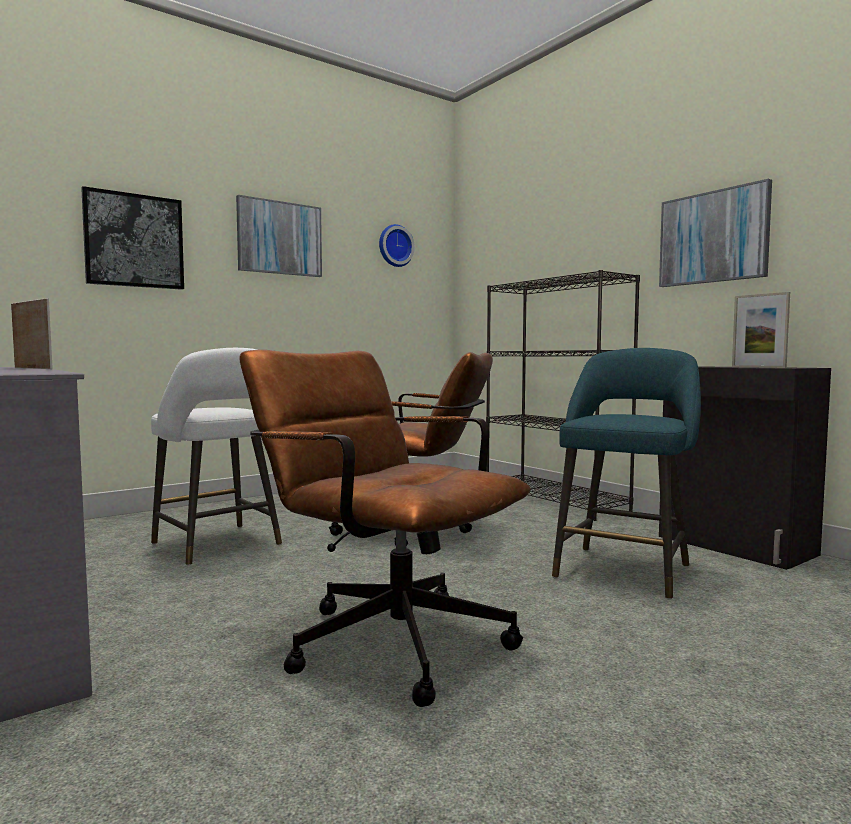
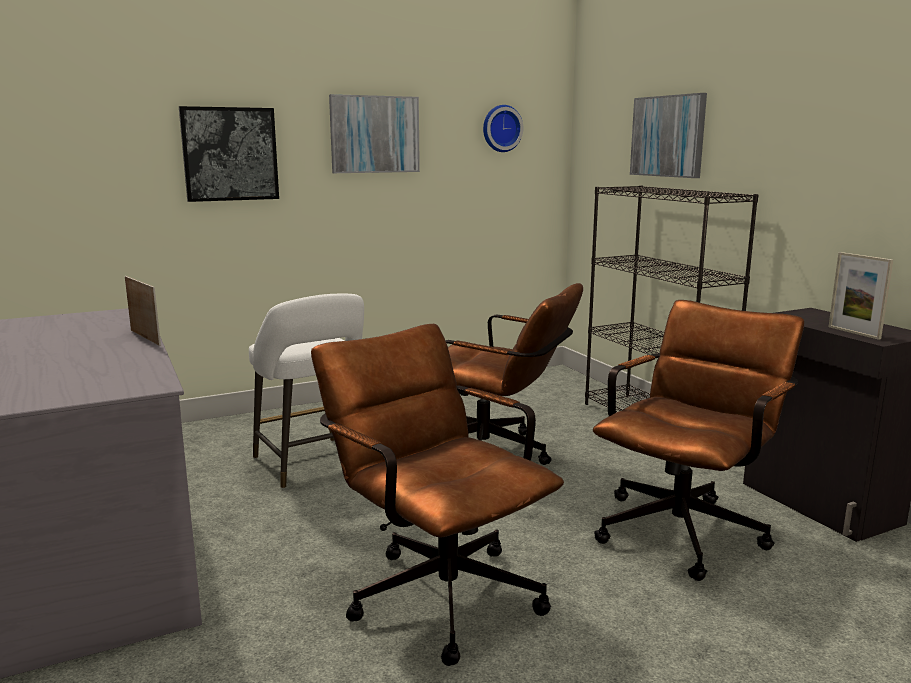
camera: 10 degrees right, 10 degrees up
turquoise stool [552,348,701,600] -> brown office chair [593,300,804,581]
picture [659,179,772,287] -> picture moved to [630,93,707,178]

